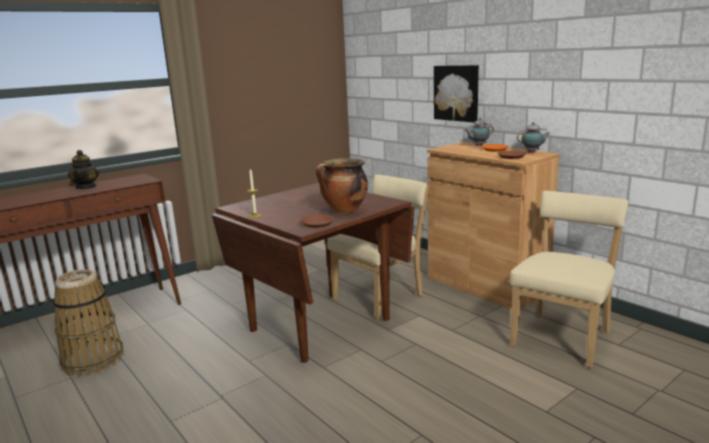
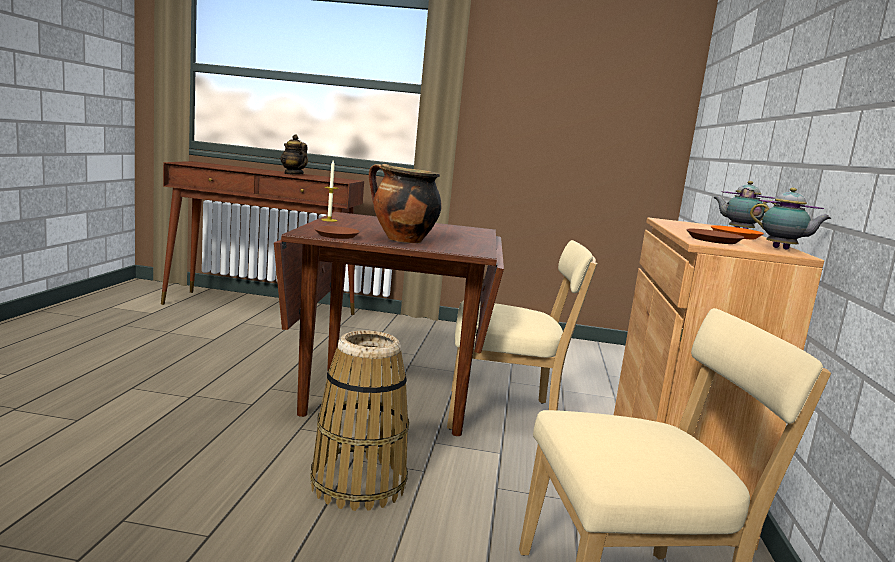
camera: 45 degrees right, 5 degrees down
basket [53,269,123,376] -> basket moved to [310,330,409,511]
teapot [68,150,99,189] -> teapot turned 105 degrees clockwise [280,135,308,175]
picture [434,65,479,123] -> none

